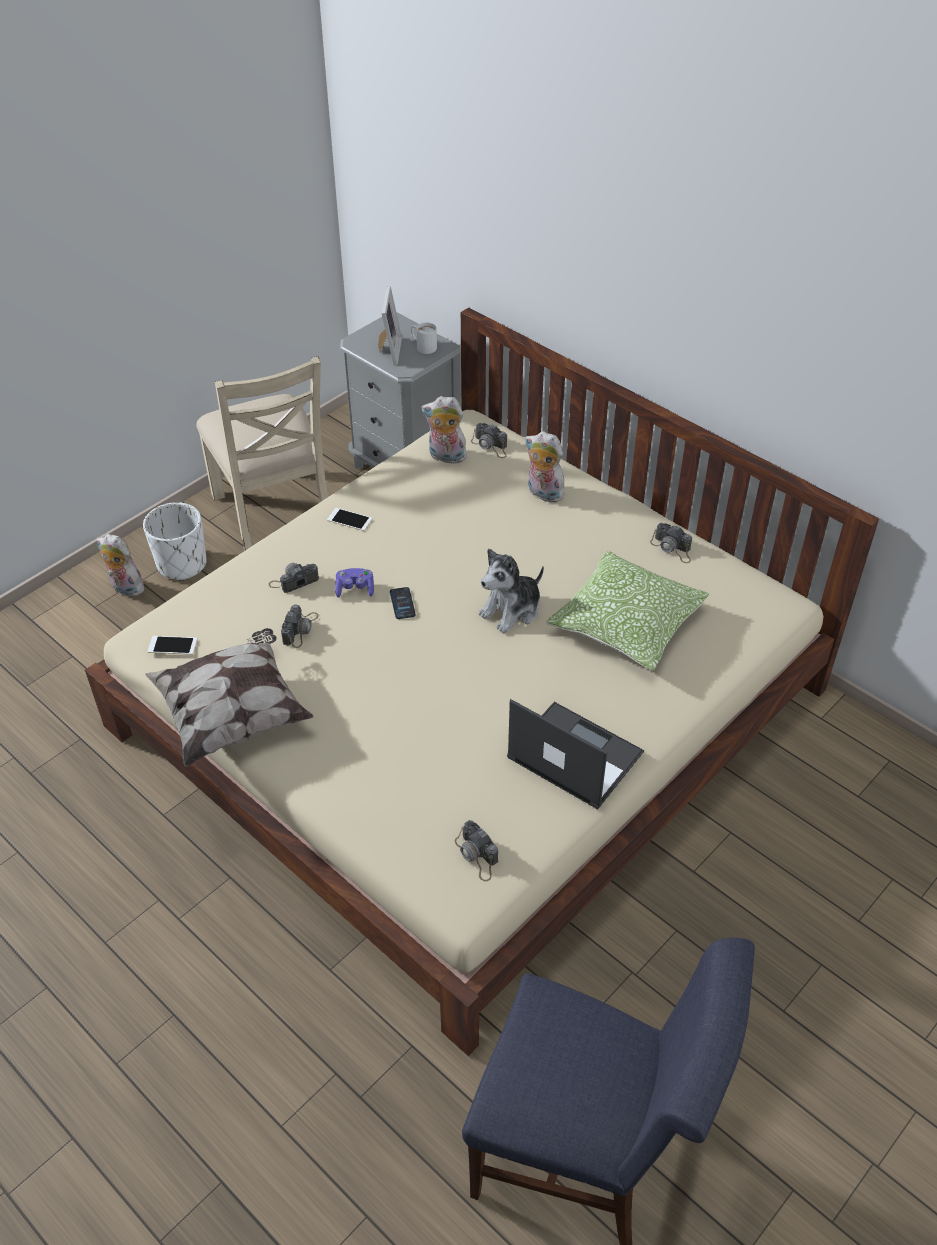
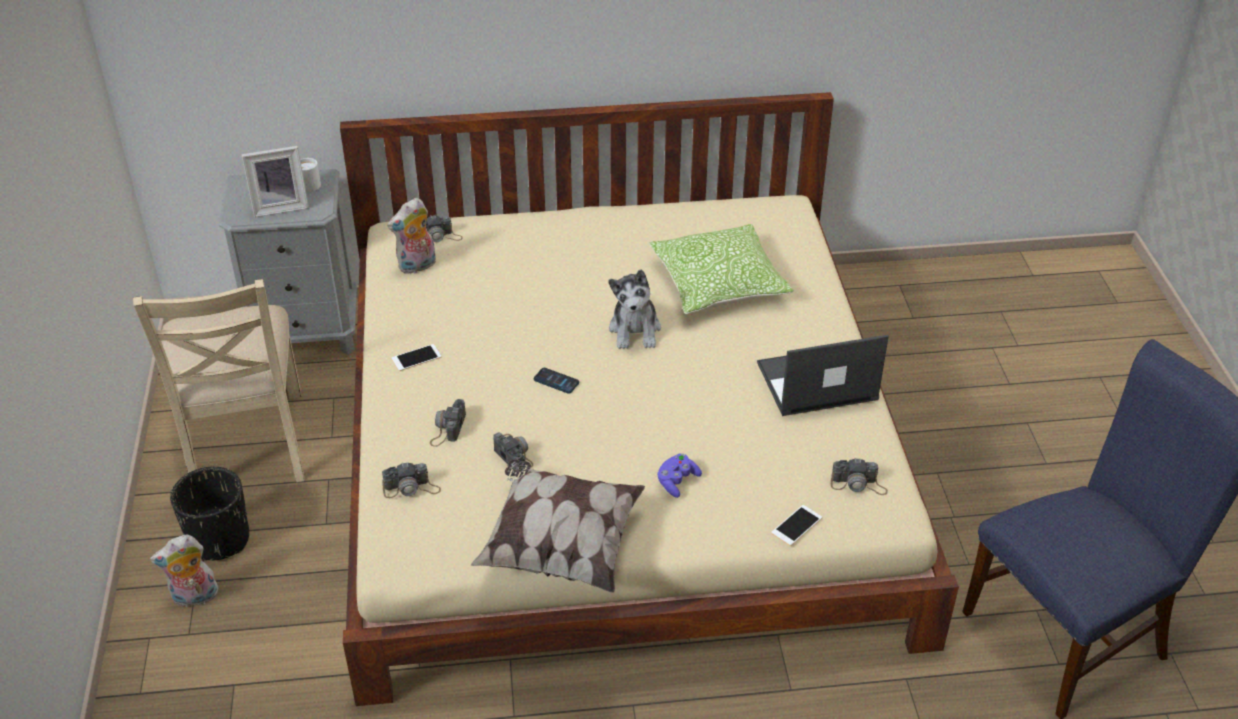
camera: 50 degrees left, 5 degrees down
white planter [143,502,207,581] -> black planter [170,467,249,560]
phone [148,636,197,655] -> phone moved to [771,505,822,546]
beige chair [196,356,328,551] -> beige chair turned 60 degrees clockwise [133,279,305,482]
purple game controller [335,568,374,598] -> purple game controller moved to [657,454,702,498]
picture frame [378,286,402,366] -> picture frame turned 120 degrees clockwise [241,146,309,217]
plush toy [525,431,564,503] -> none
camera [650,523,692,563] -> camera moved to [382,462,441,498]

